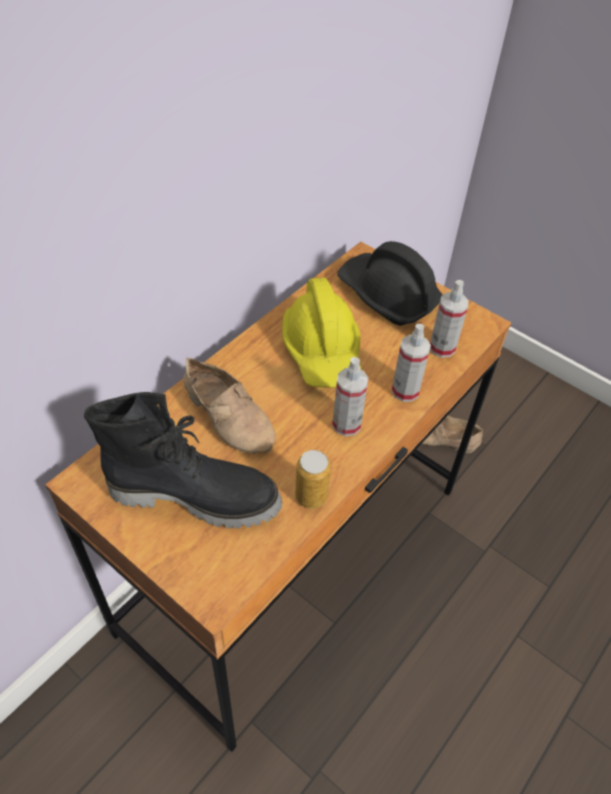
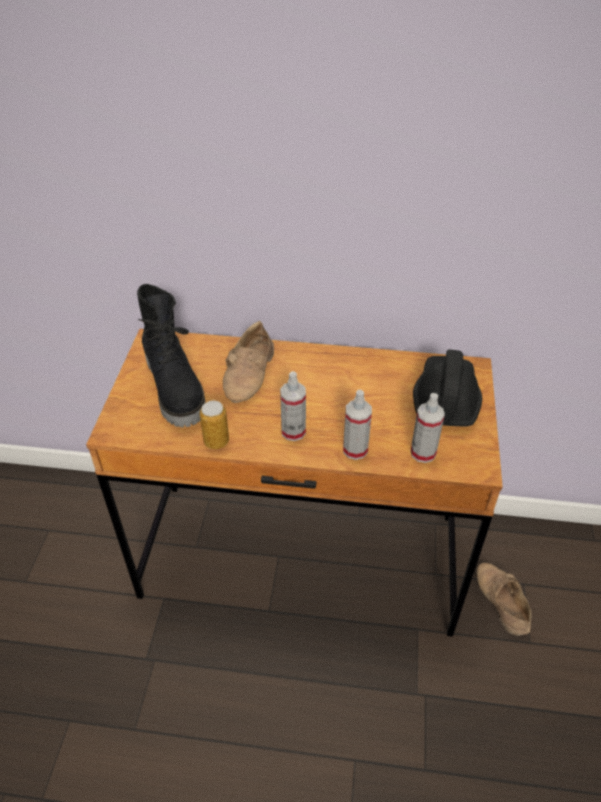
camera: 60 degrees right, 5 degrees down
yellow hard hat [282,278,361,388] -> none

